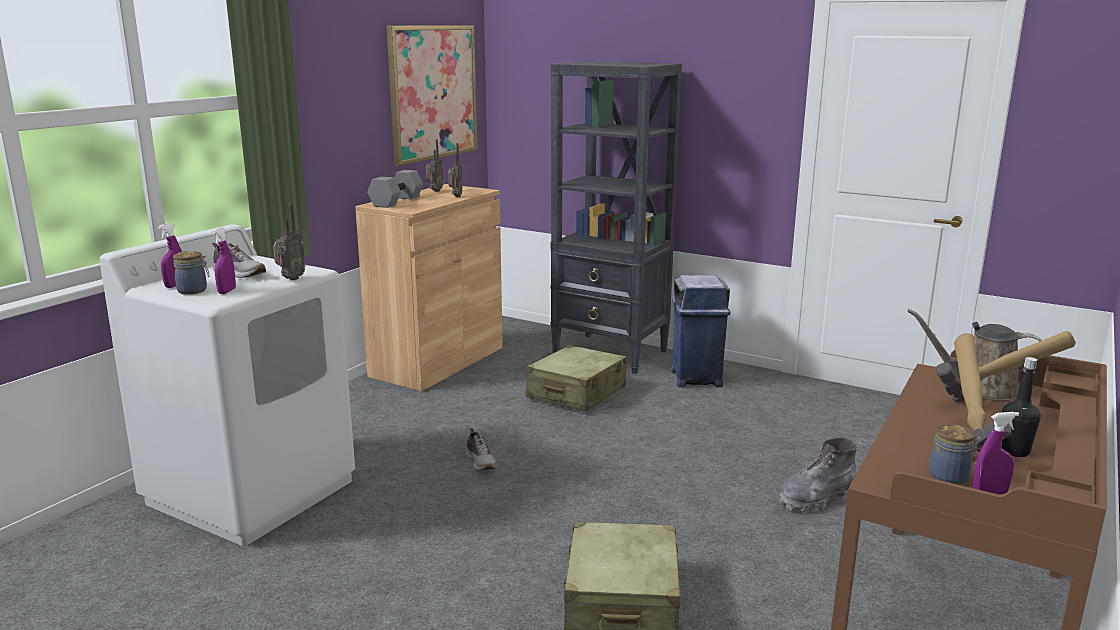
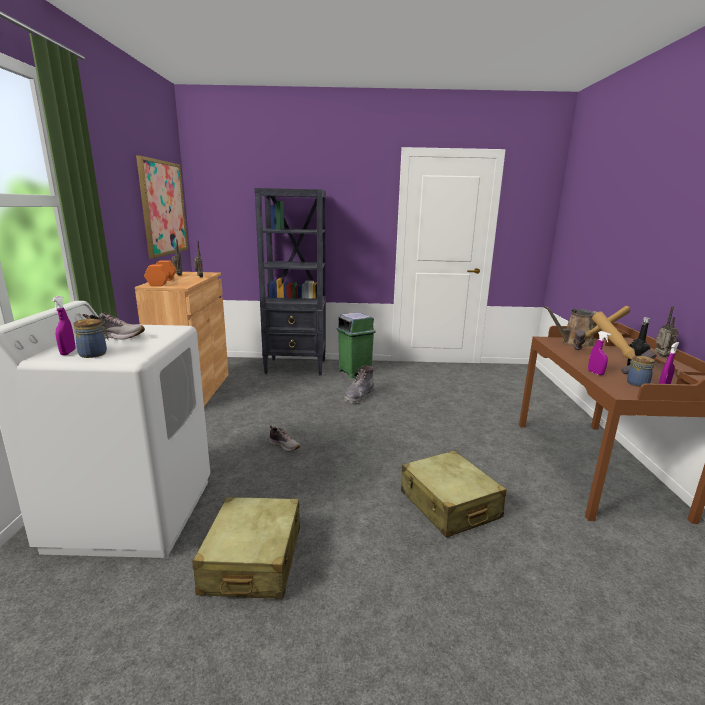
camera: 30 degrees left, 0 degrees up
purple spray bottle [213,227,236,294] -> purple spray bottle moved to [588,331,611,375]
radio [273,203,305,280] -> radio moved to [655,306,678,357]
grey dumbbell [367,170,423,208] -> orange dumbbell [144,261,176,286]
beige suitcase [526,345,627,412] -> beige suitcase moved to [192,497,300,599]
blue trash can [671,275,731,388] -> green trash can [337,312,375,378]
grey boot [779,438,857,512] -> grey boot moved to [344,366,374,403]

